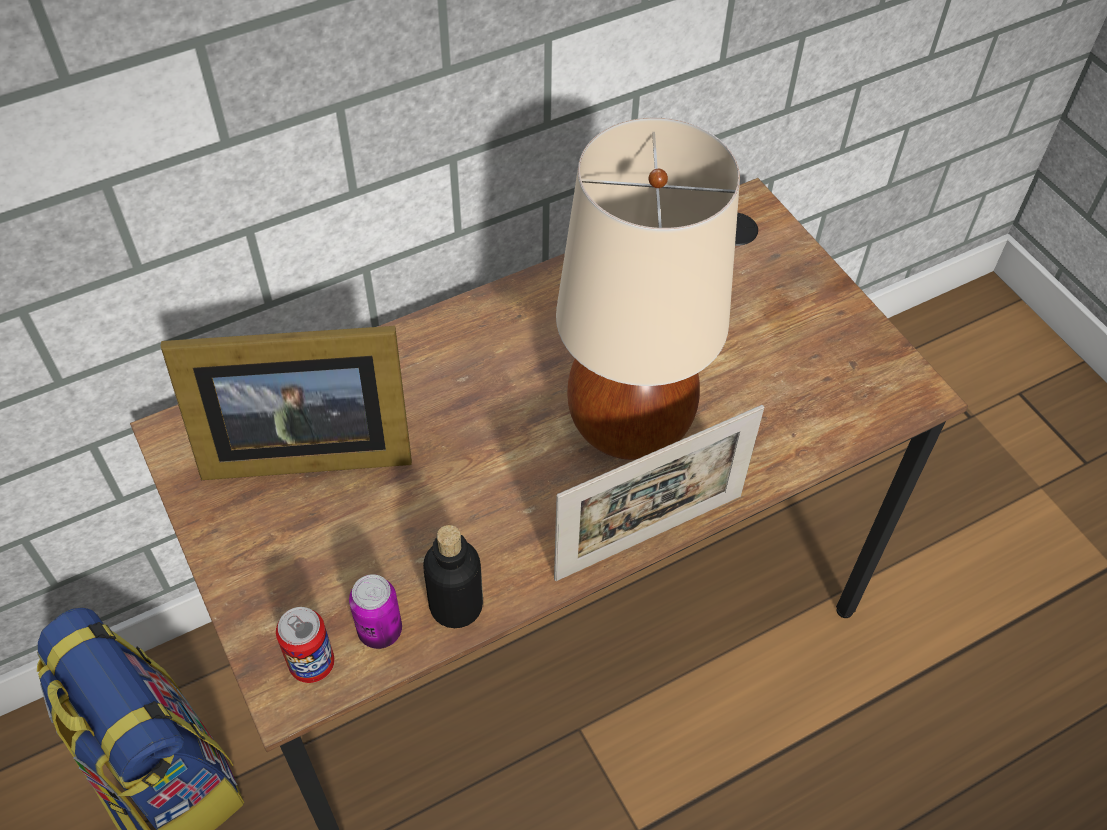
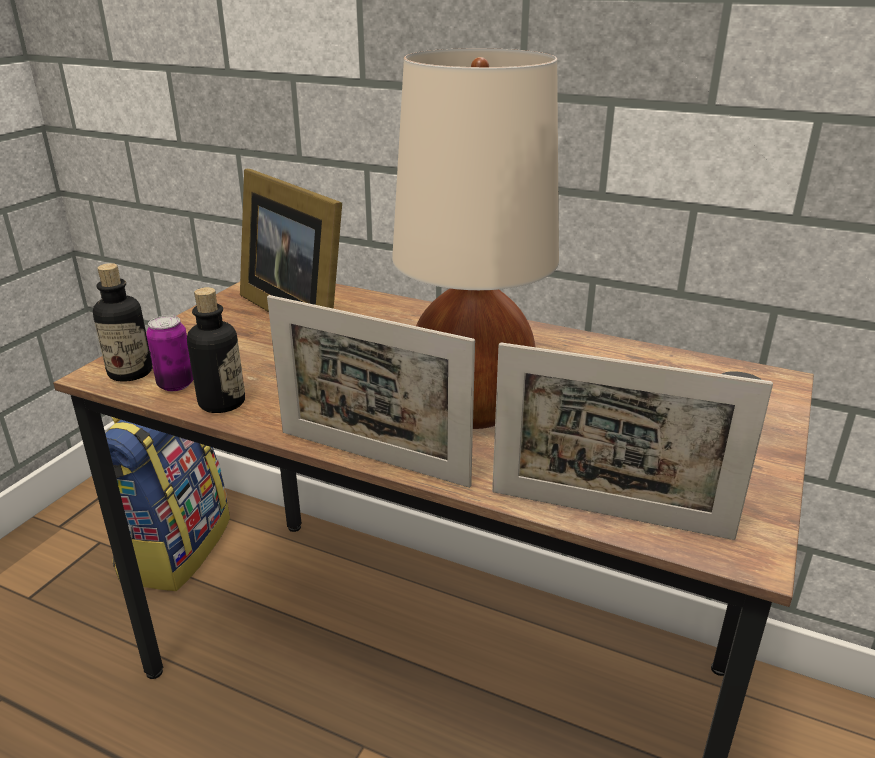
camera: 55 degrees right, 25 degrees down
can [276,607,335,683] -> bottle [93,263,152,382]
none -> picture frame [492,342,773,540]

